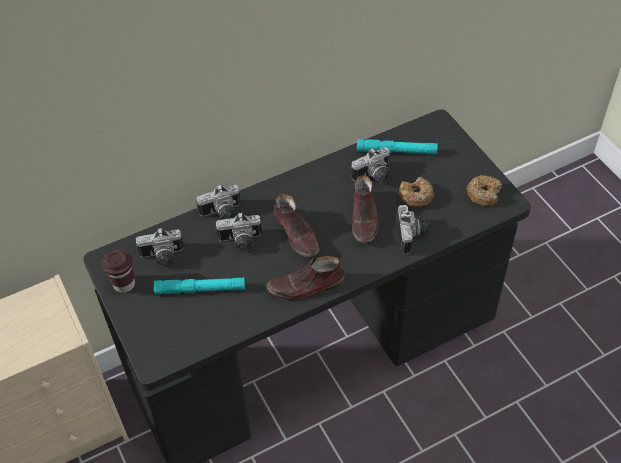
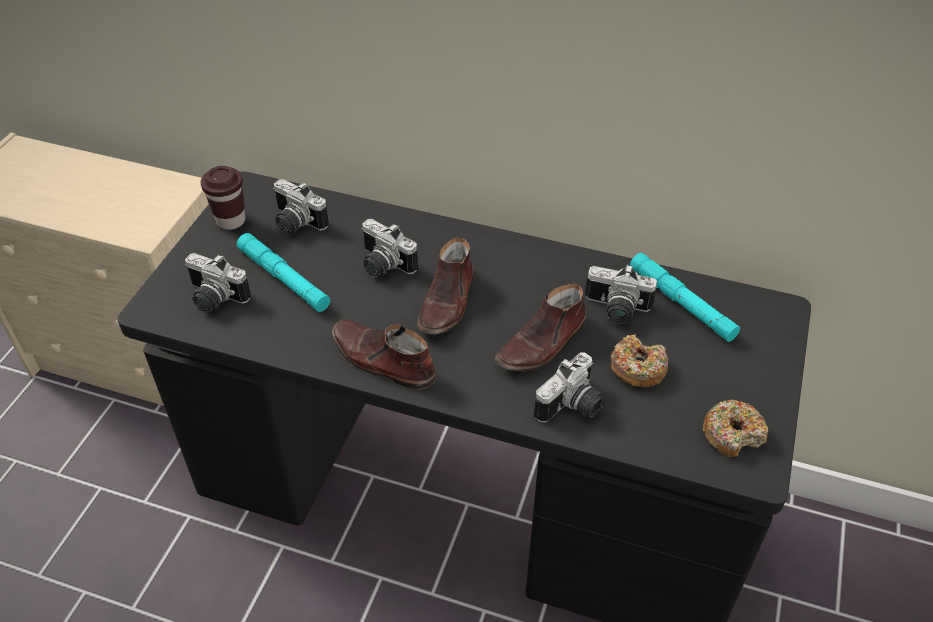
camera: 45 degrees right, 5 degrees down
camera [196,185,241,220] -> camera moved to [185,253,251,313]

